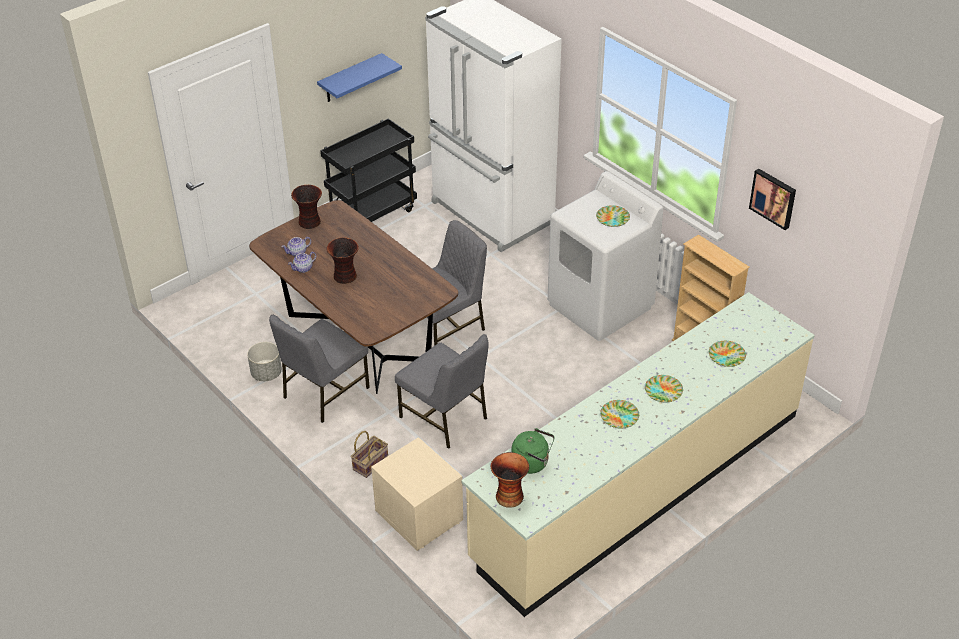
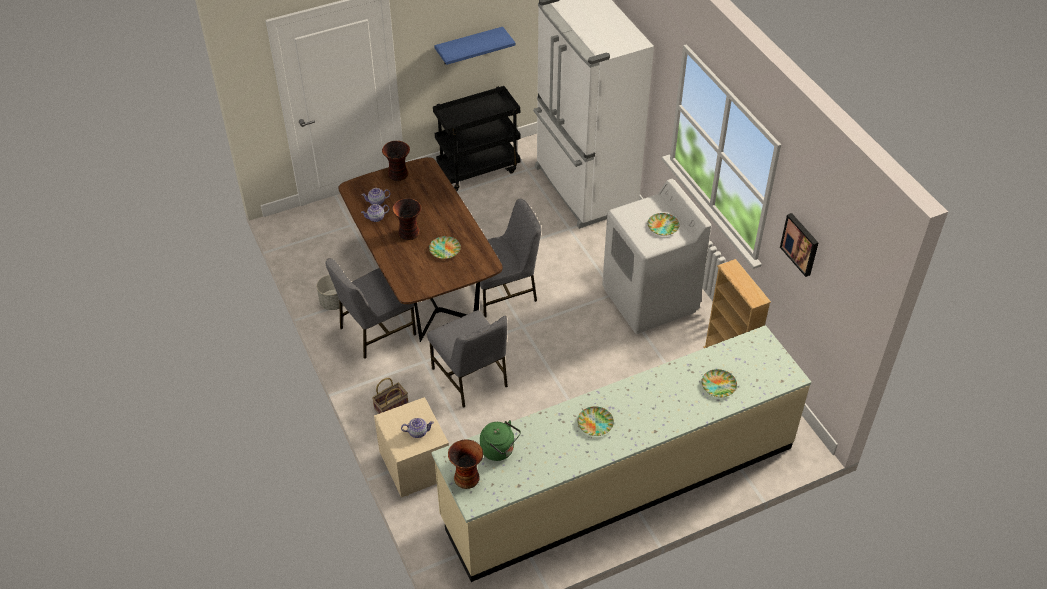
camera: 15 degrees right, 5 degrees up
plate [645,375,683,402] -> plate moved to [429,236,461,259]
none -> teapot [401,418,434,438]

